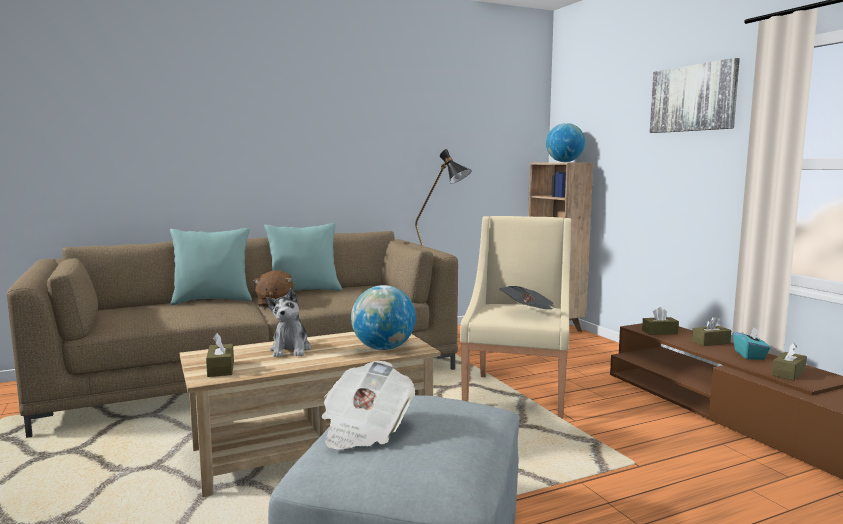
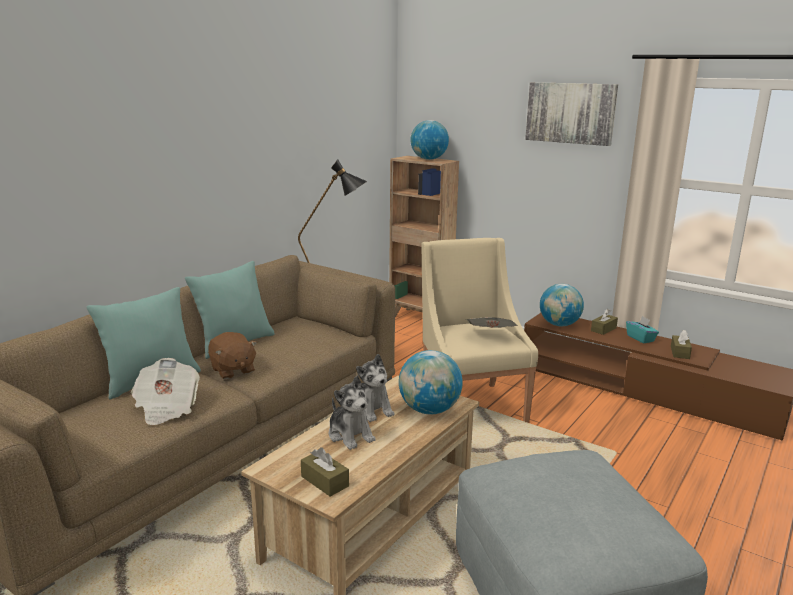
camera: 30 degrees left, 10 degrees up
newspaper [322,361,415,450] -> newspaper moved to [131,358,200,425]
brown tissue box [642,307,679,335] -> globe [540,284,584,326]
none -> plush toy [356,354,395,422]

